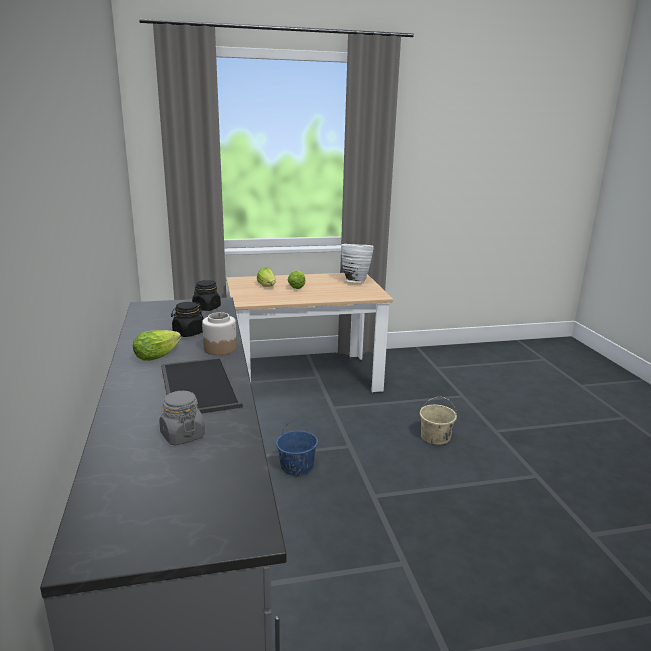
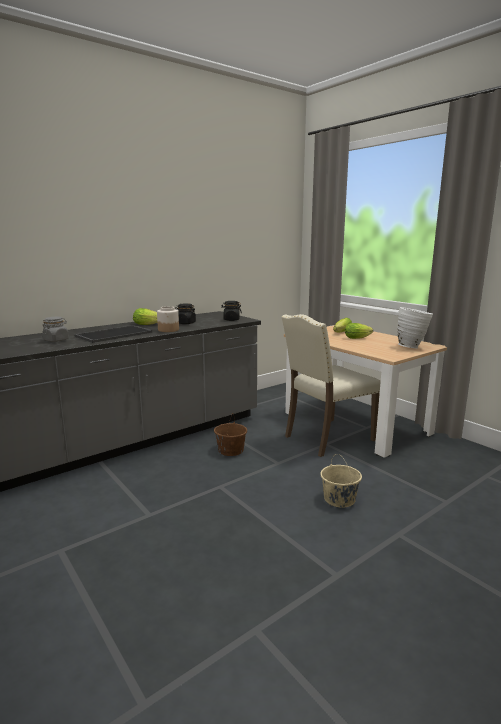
camera: 65 degrees right, 5 degrees down
blue bucket [276,421,318,476] -> brown bucket [214,418,247,456]
none -> beige chair [281,314,381,457]

